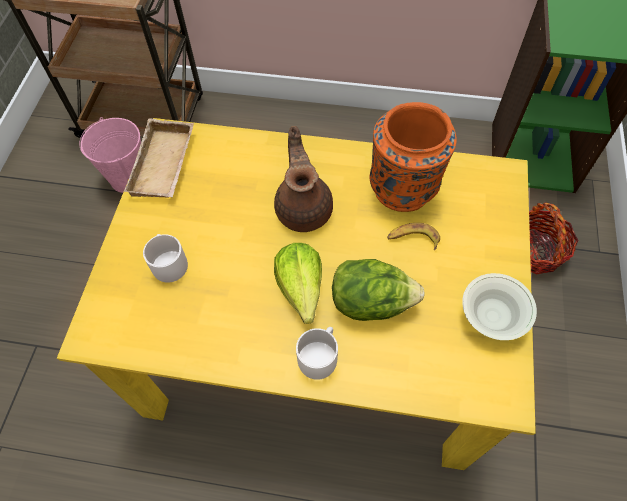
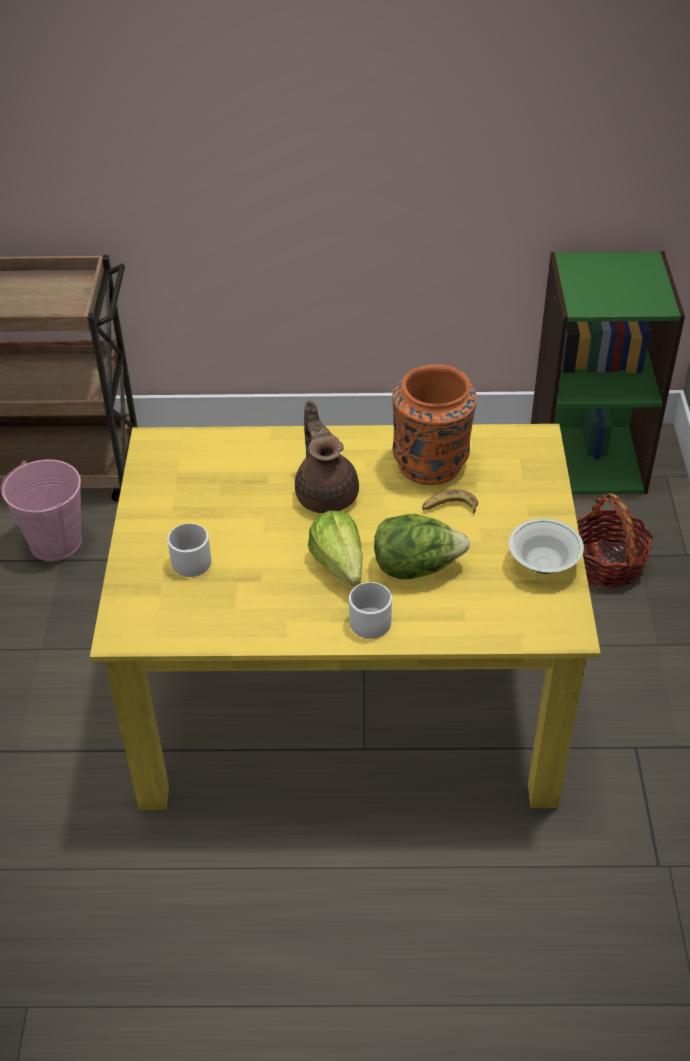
camera: 10 degrees left, 15 degrees down
beige tray [124,118,194,198] -> none

